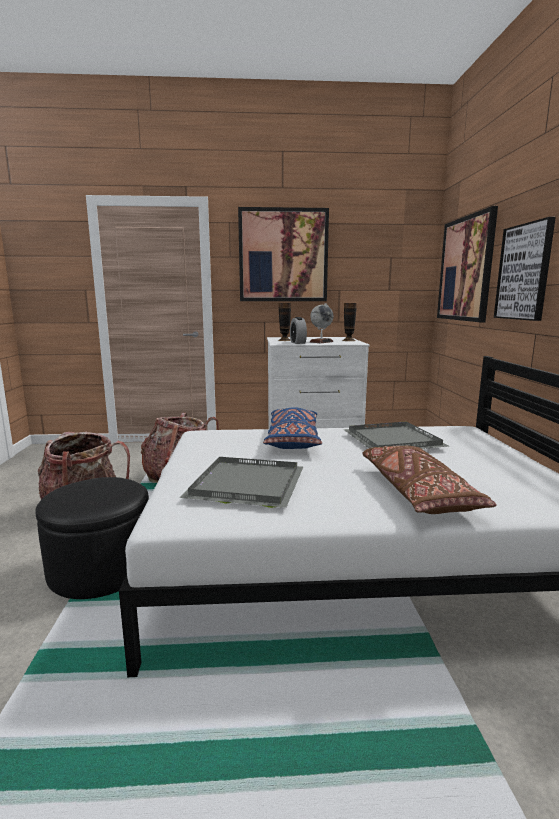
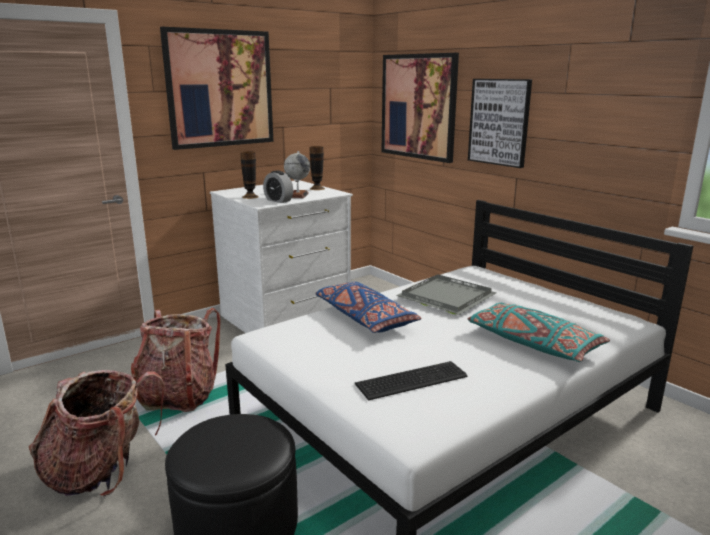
camera: 35 degrees left, 5 degrees up
grey tray [179,457,303,508] -> keyboard [355,361,467,400]
brown pillow [362,446,497,514] -> turquoise pillow [468,303,610,362]

